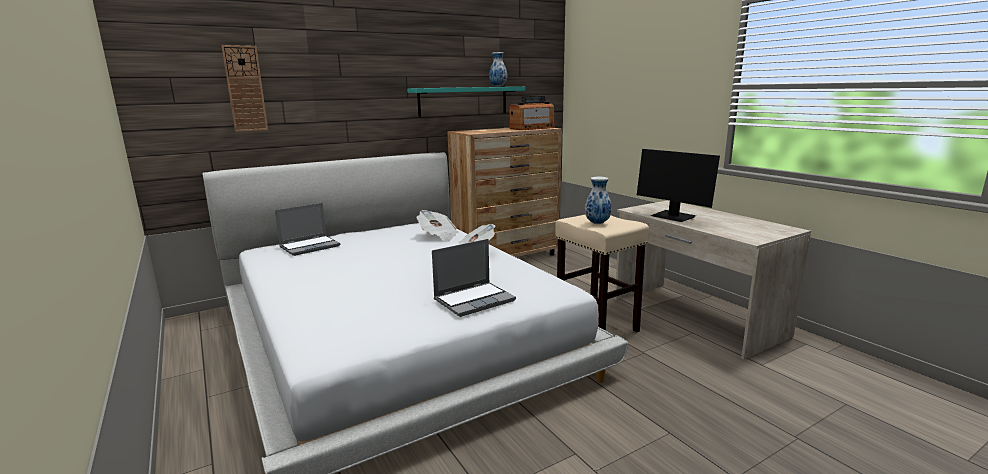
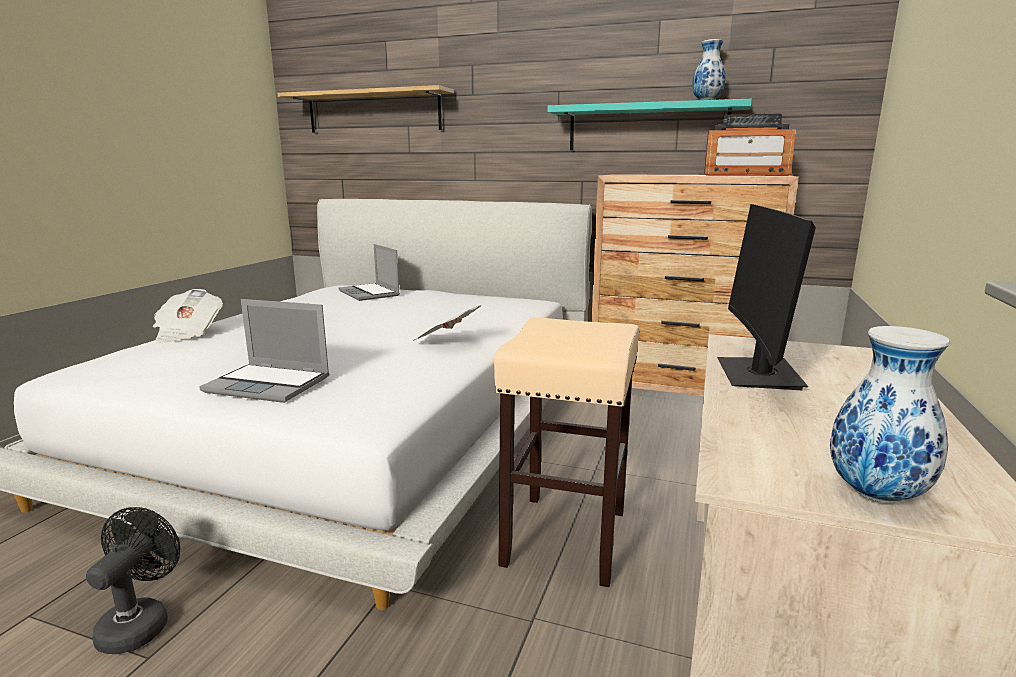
camera: 50 degrees right, 0 degrees up
wall clock [222,45,268,132] -> shelf [277,85,454,133]
laptop [275,203,340,256] -> laptop turned 45 degrees clockwise [339,244,400,301]
newspaper [416,210,459,241] -> newspaper moved to [153,289,223,343]
vase [585,177,612,224] -> vase moved to [830,326,950,503]
none -> black fan [86,507,180,654]

